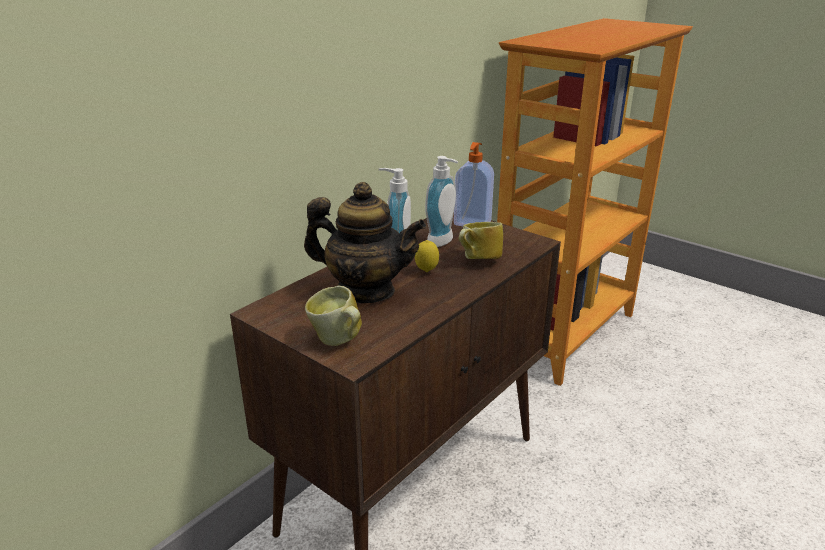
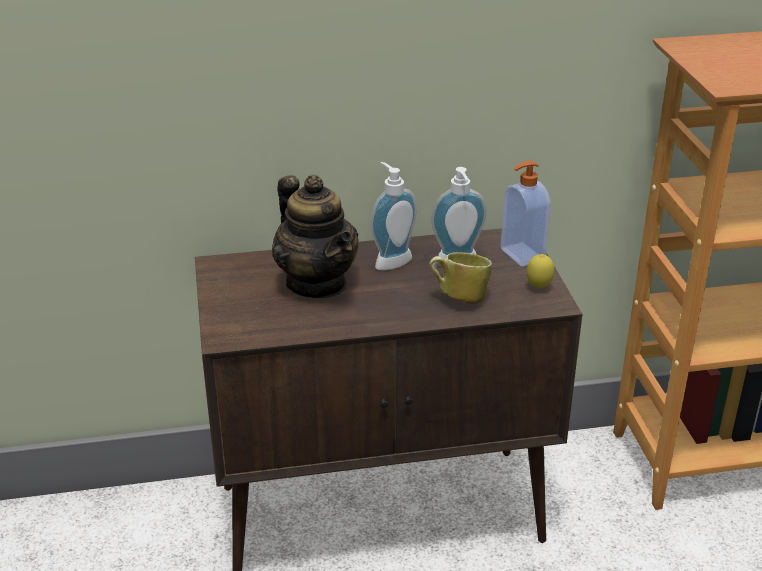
camera: 40 degrees right, 5 degrees up
mug [305,286,362,346] -> none
lemon [415,240,439,272] -> lemon moved to [527,254,554,288]

